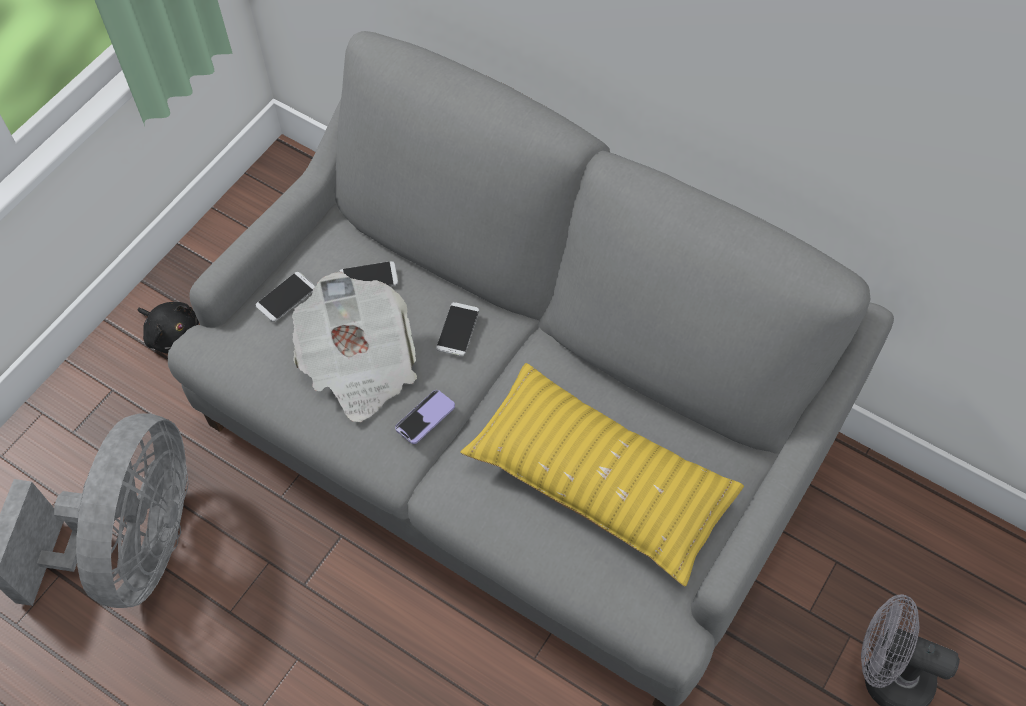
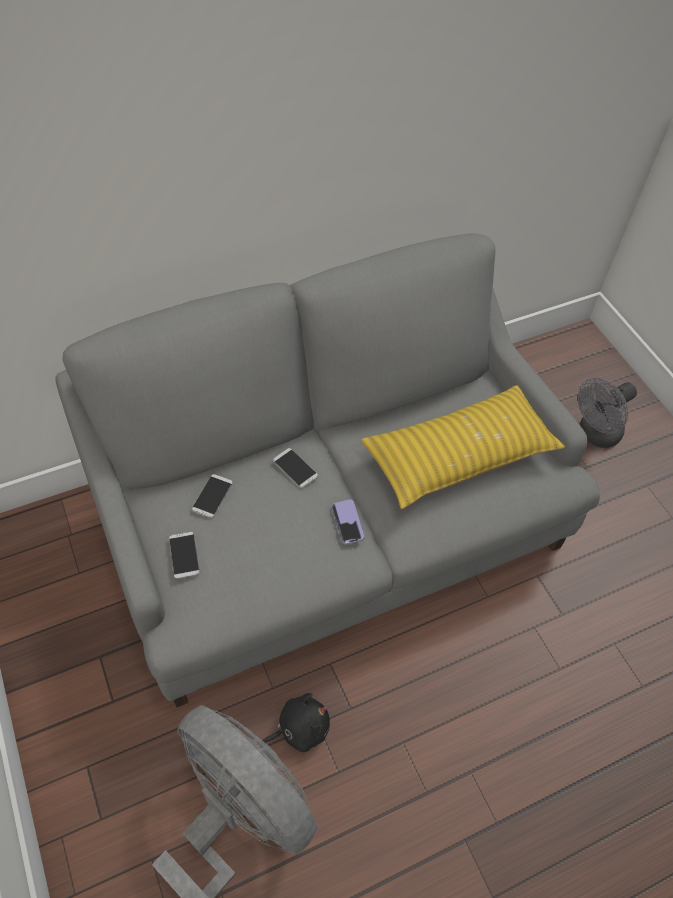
camera: 60 degrees left, 5 degrees down
black plush toy [138,302,199,354] -> black plush toy moved to [262,693,330,752]
newspaper [292,272,417,422] -> none

